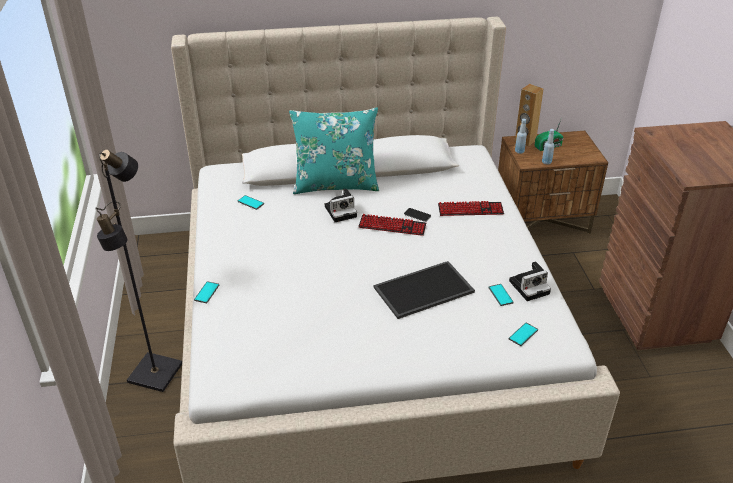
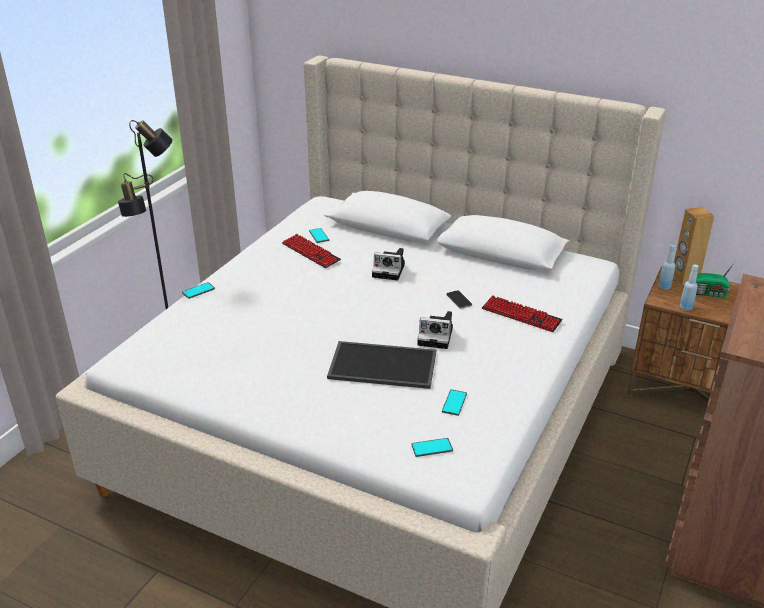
camera: 35 degrees right, 5 degrees down
turquoise pillow [289,107,379,194] -> none
keyboard [358,214,426,236] -> keyboard moved to [282,234,341,268]
camera [509,261,551,301] -> camera moved to [417,311,453,349]

